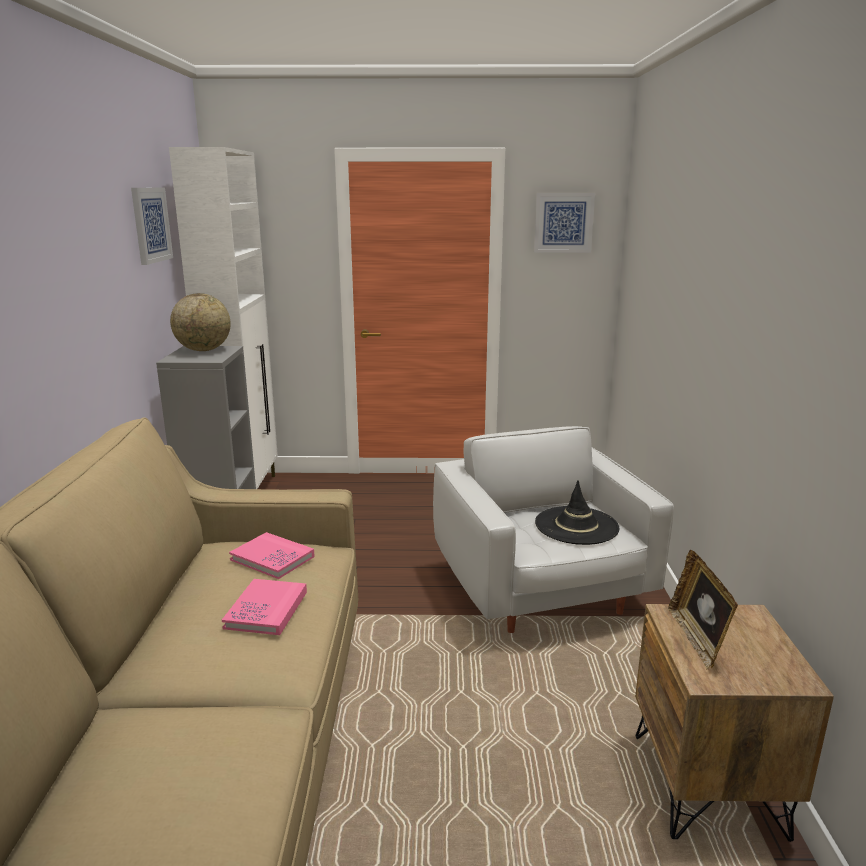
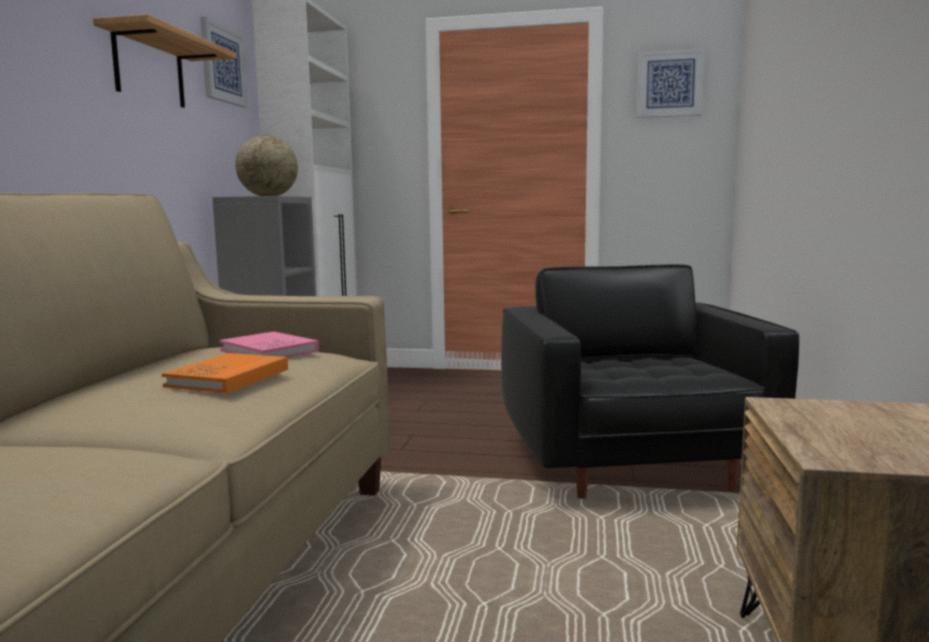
camera: 10 degrees right, 10 degrees down
pink book [222,579,307,635] -> orange book [162,353,288,393]
white armchair [433,426,674,633] -> black armchair [501,264,799,499]
black hat [535,480,619,545] -> none
picture frame [668,550,738,670] -> none
none -> shelf [93,14,236,108]

